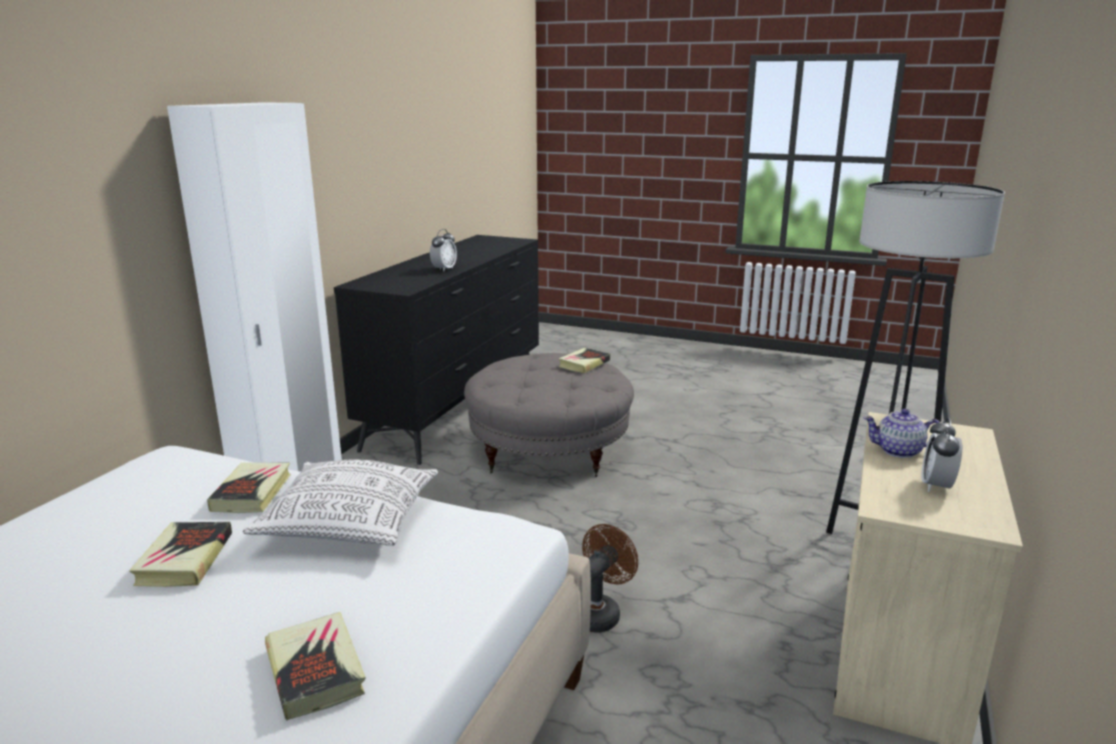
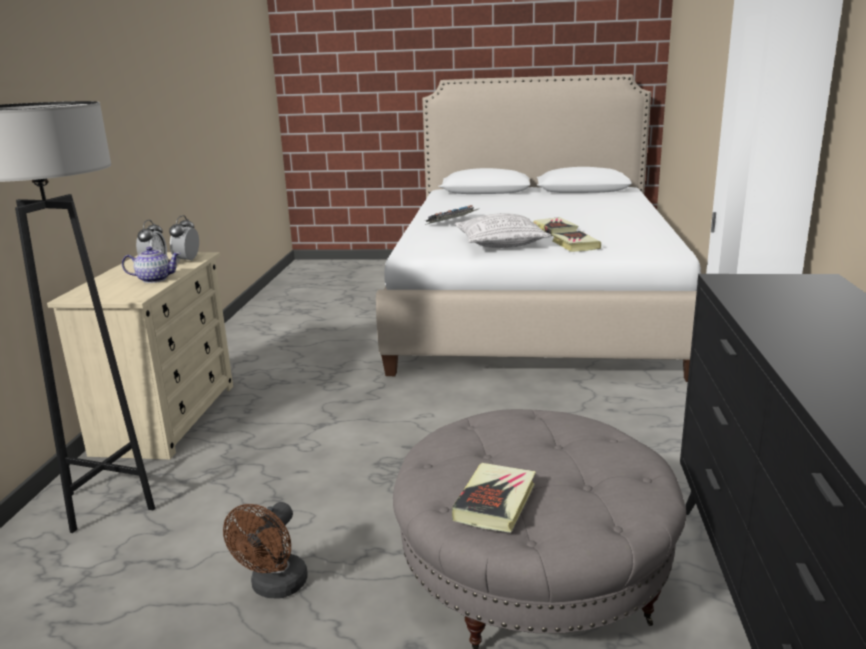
camera: 165 degrees right, 0 degrees up
book [265,612,365,721] -> keyboard [425,205,480,225]
alarm clock [430,229,457,272] -> alarm clock moved to [169,215,199,263]
brown fan [582,524,638,633] -> brown fan moved to [223,502,308,598]

